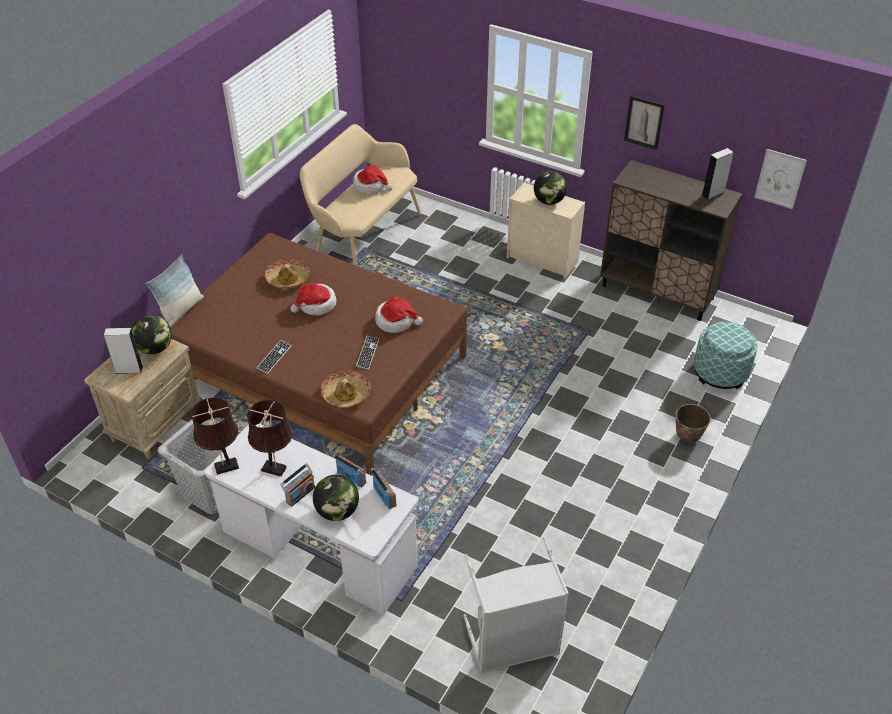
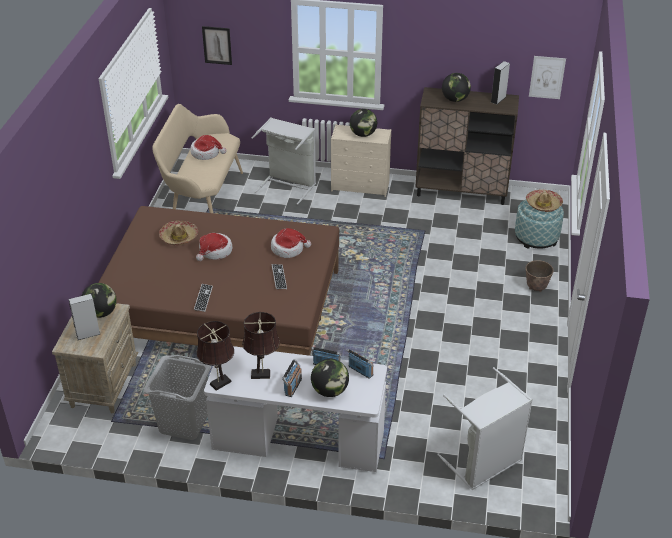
camera: 20 degrees left, 5 degrees down
pillow [146,254,204,328] -> none
hat [321,371,371,408] -> hat moved to [526,189,563,212]
picture [624,96,665,150] -> picture moved to [202,26,232,65]
none -> grey laundry basket [252,117,316,205]
none -> globe [442,73,471,102]

